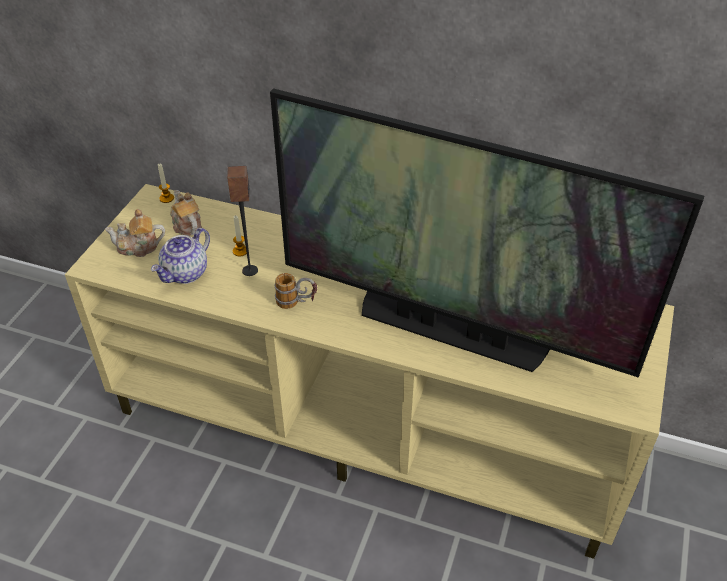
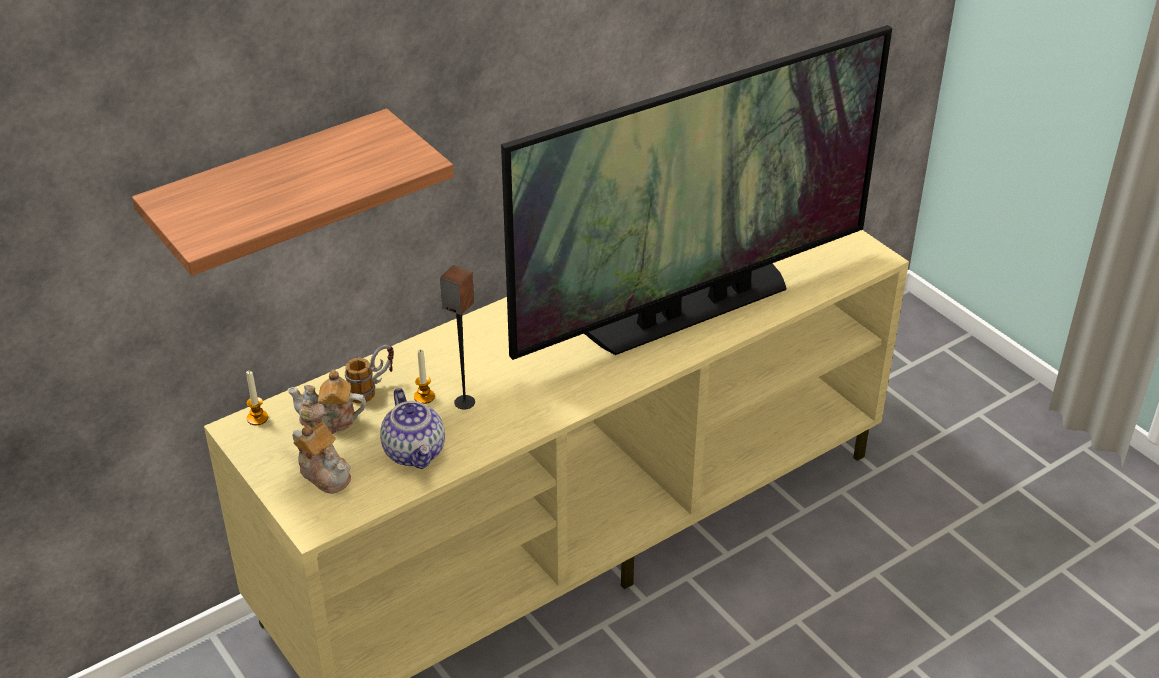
camera: 55 degrees left, 5 degrees down
teapot [105,209,165,257] -> teapot turned 75 degrees counterclockwise [293,422,351,494]
mug [275,273,317,309] -> mug moved to [345,345,394,403]
none -> shelf [132,109,454,276]

